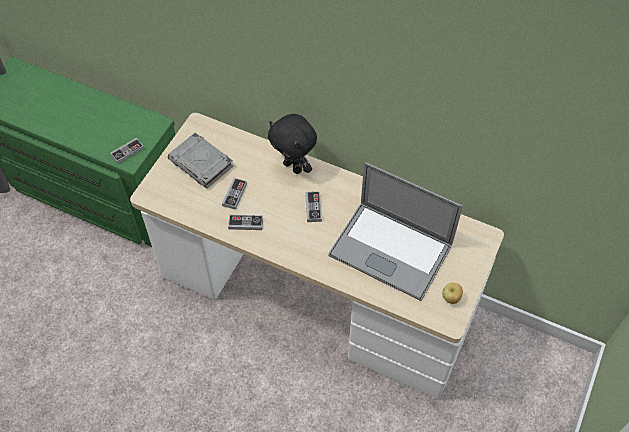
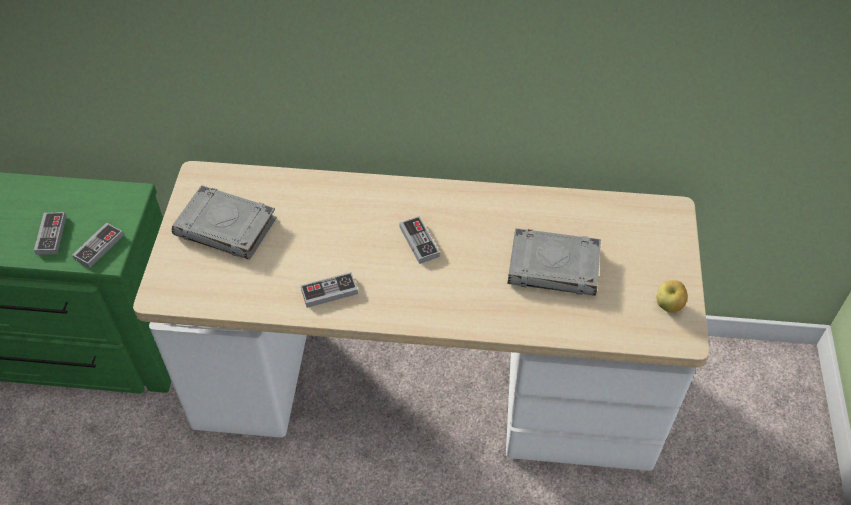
camera: 20 degrees left, 5 degrees down
game controller [222,178,247,210] -> game controller moved to [34,212,66,255]
black plush toy [268,114,317,174] -> none
laptop [329,162,463,301] -> grey book [507,228,601,296]

